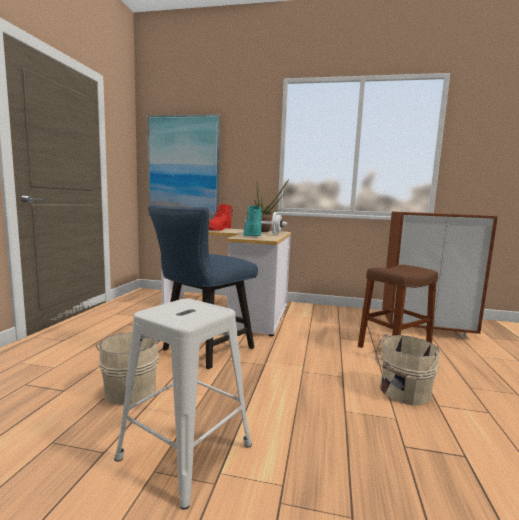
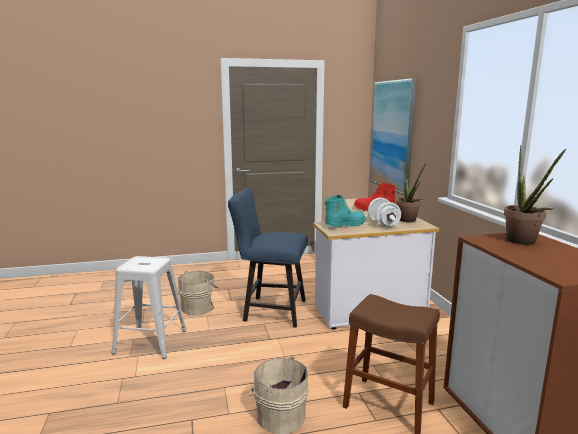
camera: 65 degrees right, 5 degrees up
none -> potted plant [504,145,566,245]

